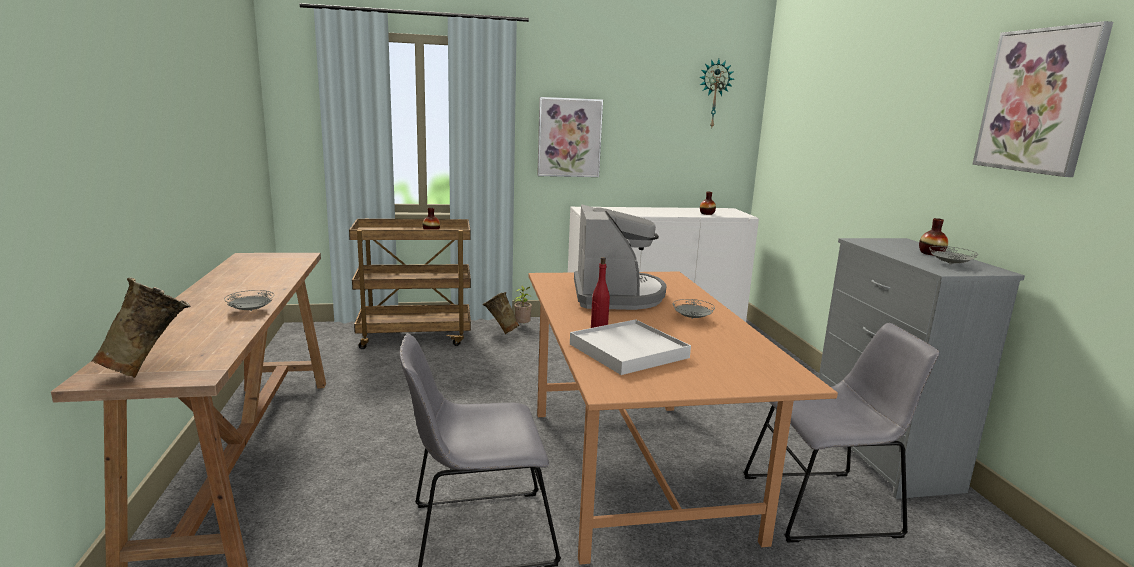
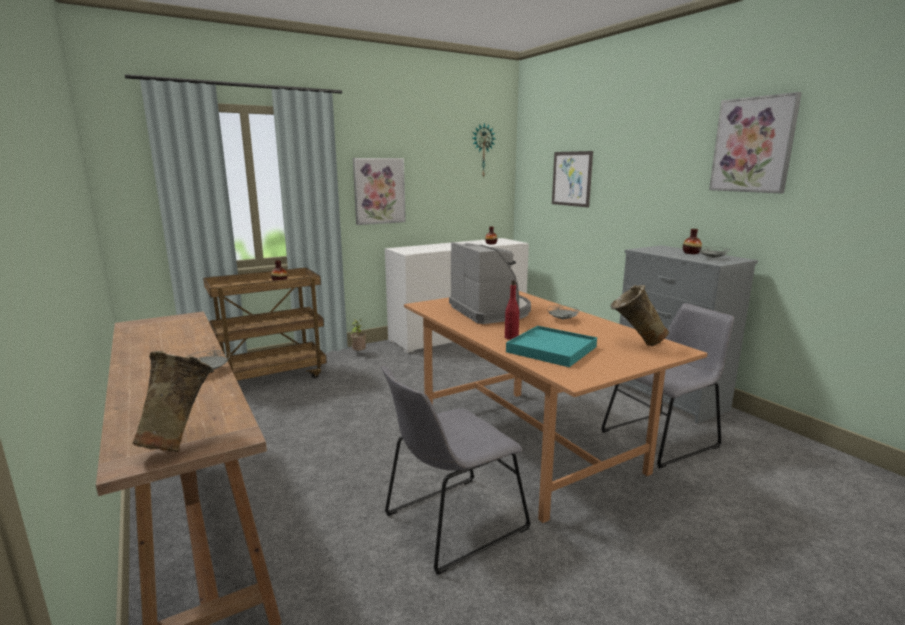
camera: 20 degrees left, 0 degrees up
beige vase [483,292,519,334] -> beige vase moved to [610,285,669,346]
white tray [570,319,691,375] -> turquoise tray [506,326,597,367]
none -> picture [552,151,593,208]

